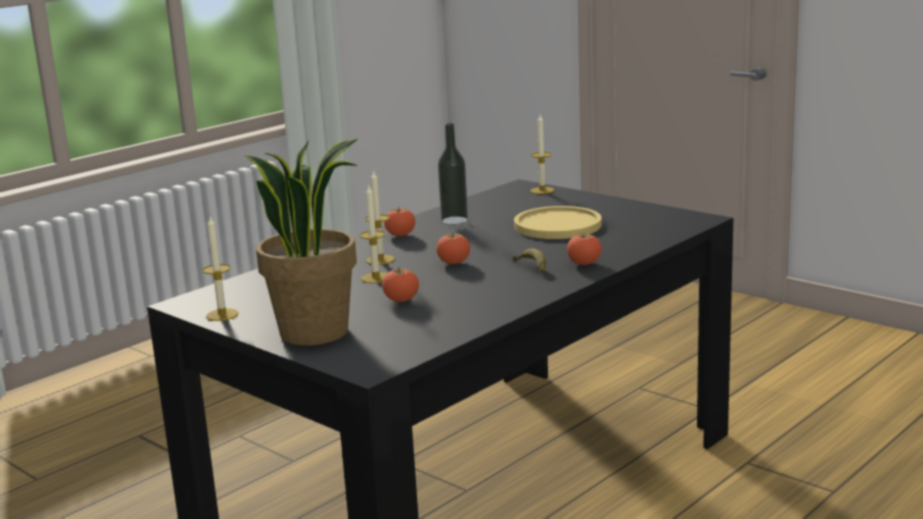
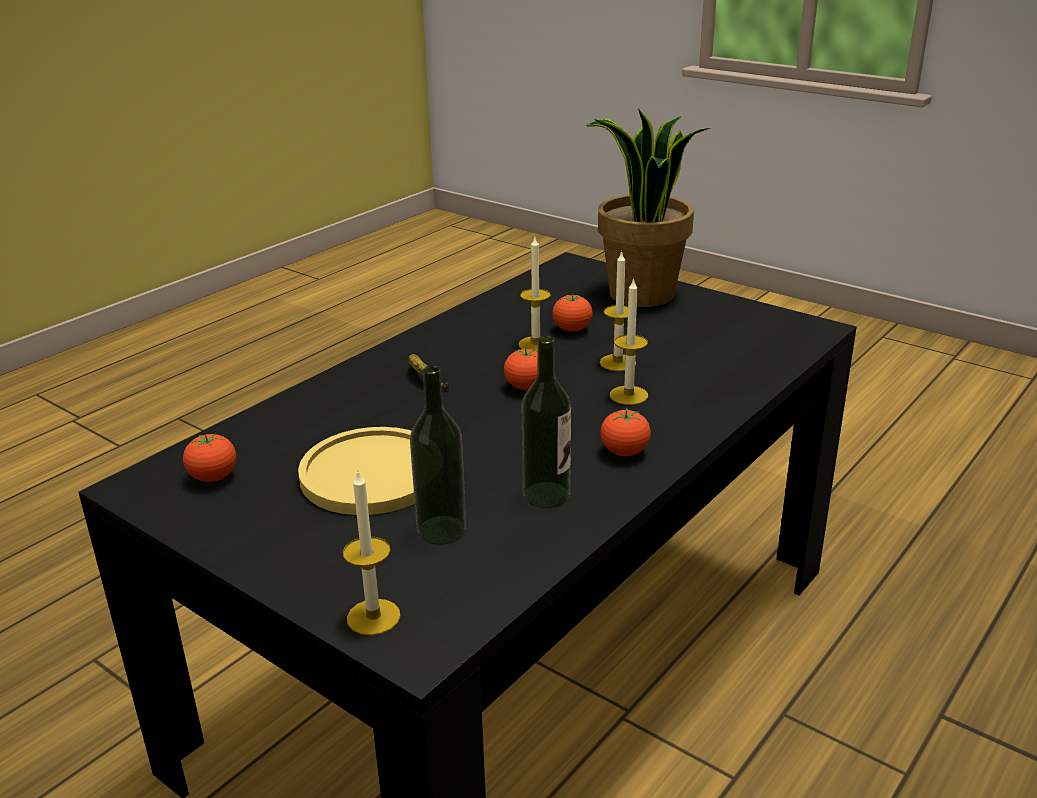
camera: 175 degrees right, 10 degrees up
candle [203,217,239,321] -> candle moved to [518,237,551,351]
tomato [567,233,602,265] -> tomato moved to [183,434,237,482]
none -> bottle [410,365,466,545]

